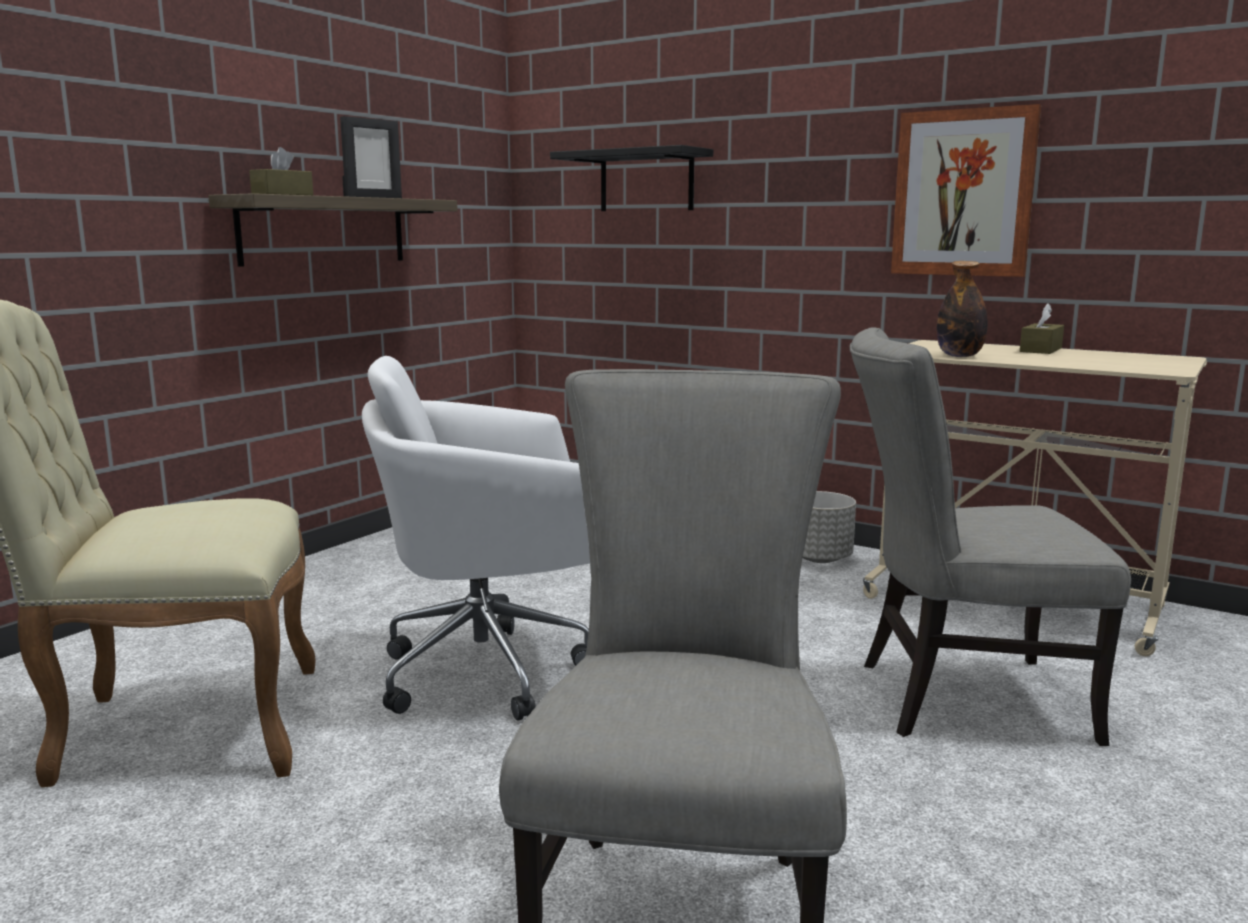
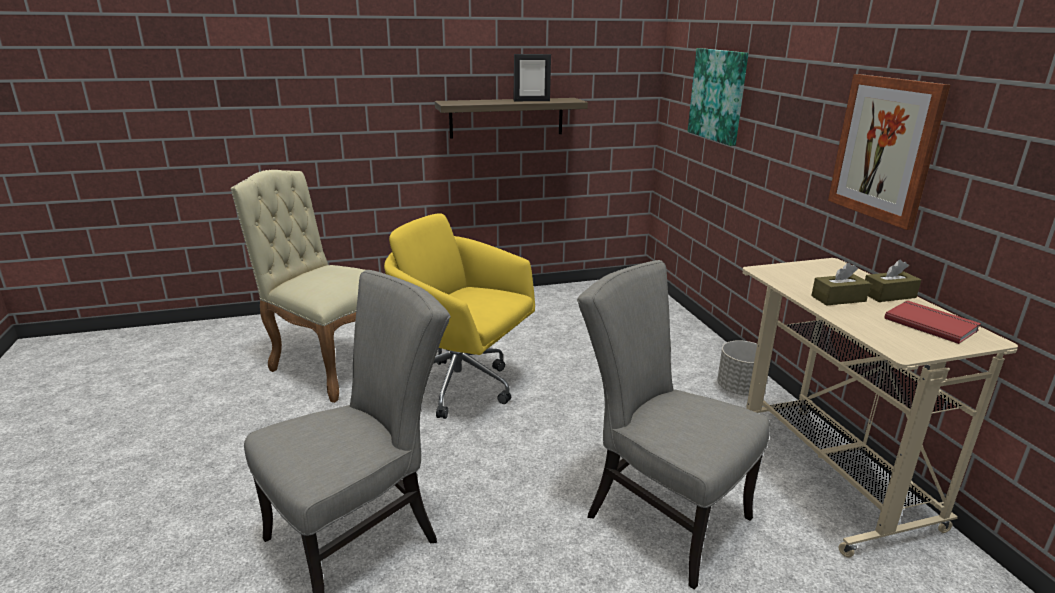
camera: 40 degrees right, 10 degrees up
brown tissue box [249,147,313,195] -> brown tissue box moved to [811,262,871,306]
white office chair [362,356,590,720] -> yellow office chair [384,213,535,419]
black shelf [550,145,713,211] -> picture [688,48,748,146]
bottle [937,261,988,357] -> none
none -> red book [884,300,981,344]

